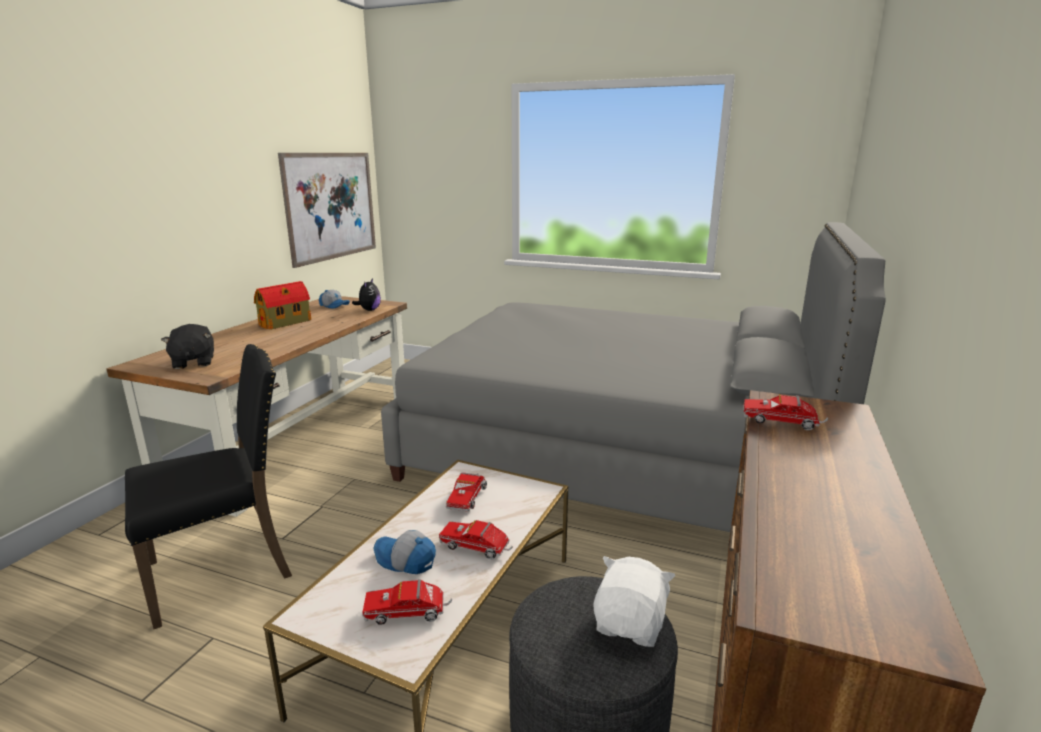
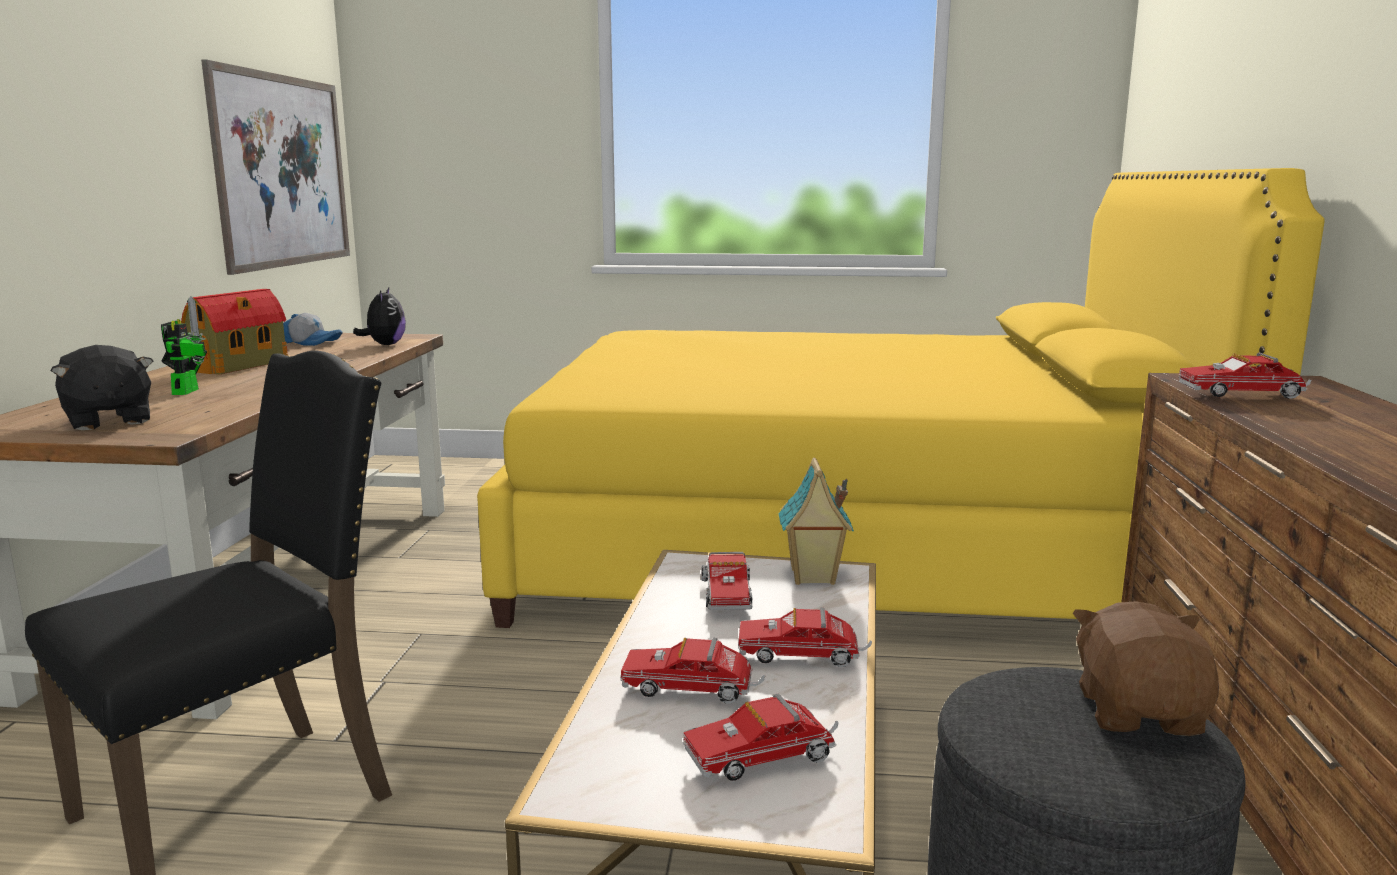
camera: 15 degrees left, 5 degrees down
cap [373,530,436,574] -> toy truck [620,638,765,704]
grey bed [381,222,886,532] -> yellow bed [477,168,1325,628]
white plush toy [593,556,675,647] -> brown plush toy [1073,601,1219,736]
none -> toy robot [161,296,207,395]
none -> toy house [778,458,854,585]

